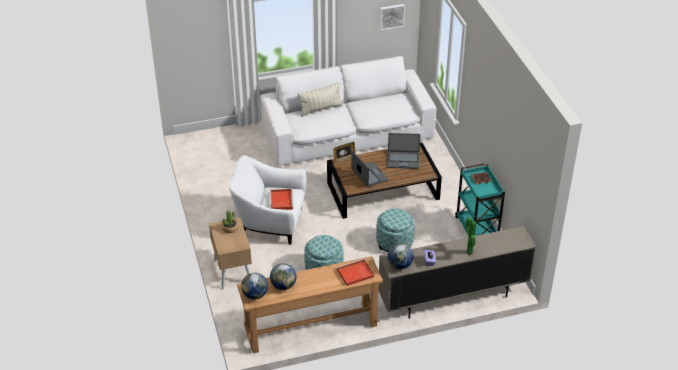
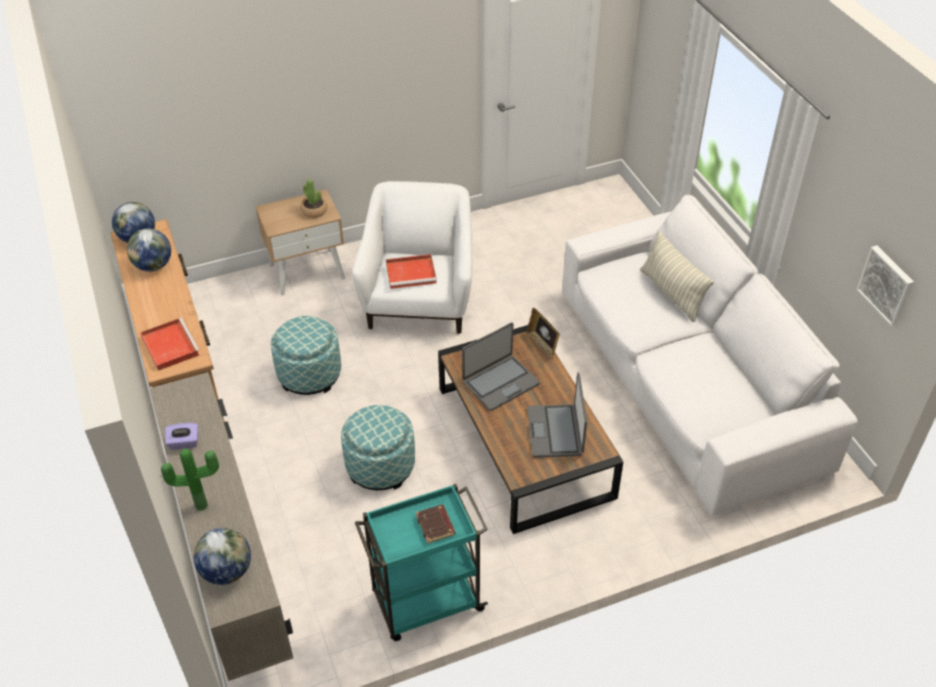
camera: 85 degrees right, 5 degrees up
globe [388,243,414,269] -> globe moved to [194,528,251,585]

